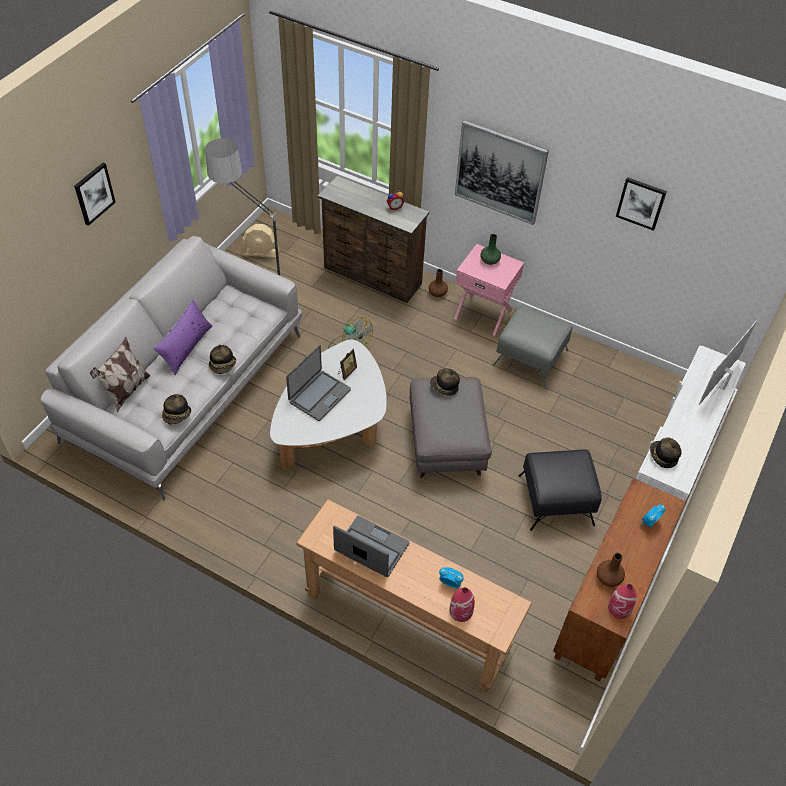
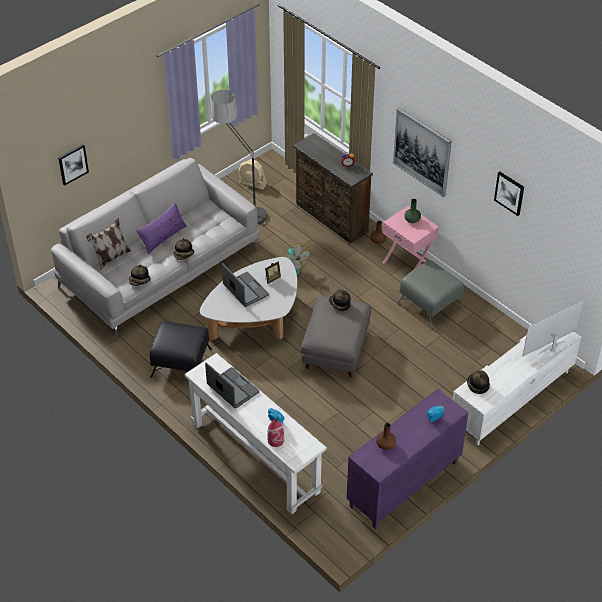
camera: 20 degrees right, 5 degrees down
picture [74,163,116,226] -> picture moved to [58,144,89,186]
laptop [286,345,351,421] -> laptop turned 90 degrees counterclockwise [222,263,269,307]
brown console table [296,499,532,692] -> white console table [184,353,327,515]
black ottoman [519,449,602,531] -> black ottoman moved to [150,321,211,378]
brown cabinet [553,478,686,681] -> purple cabinet [347,389,468,529]
red vase [608,584,637,619] -> none

